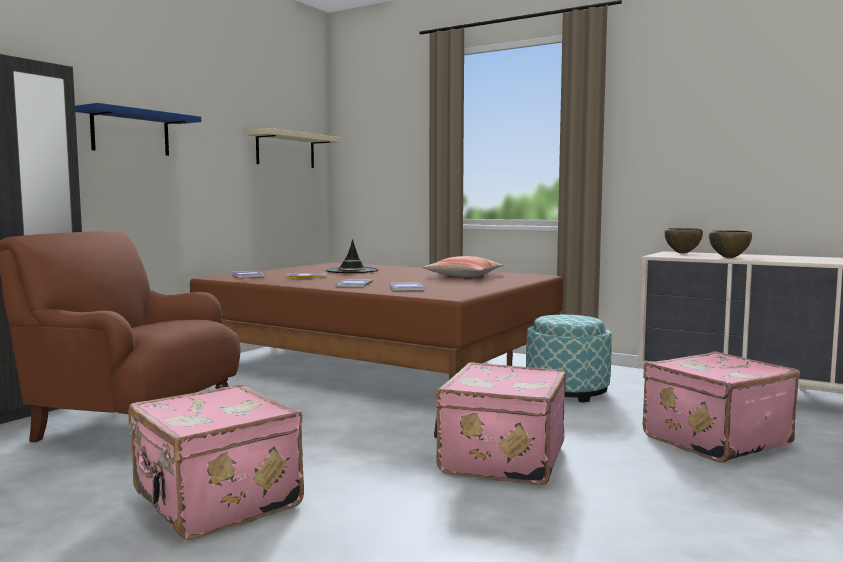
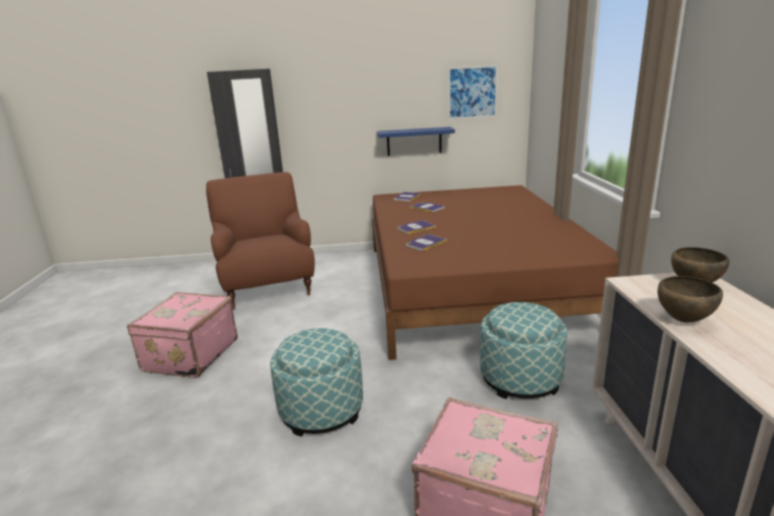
camera: 55 degrees right, 15 degrees up
blue shelf [75,103,201,156] -> blue shelf moved to [377,127,455,156]
beige shelf [247,128,341,168] -> picture [448,65,498,119]
black hat [326,239,378,273] -> none
pillow [422,256,503,277] -> none
pink suitcase [434,362,566,485] -> ottoman [270,328,363,437]

